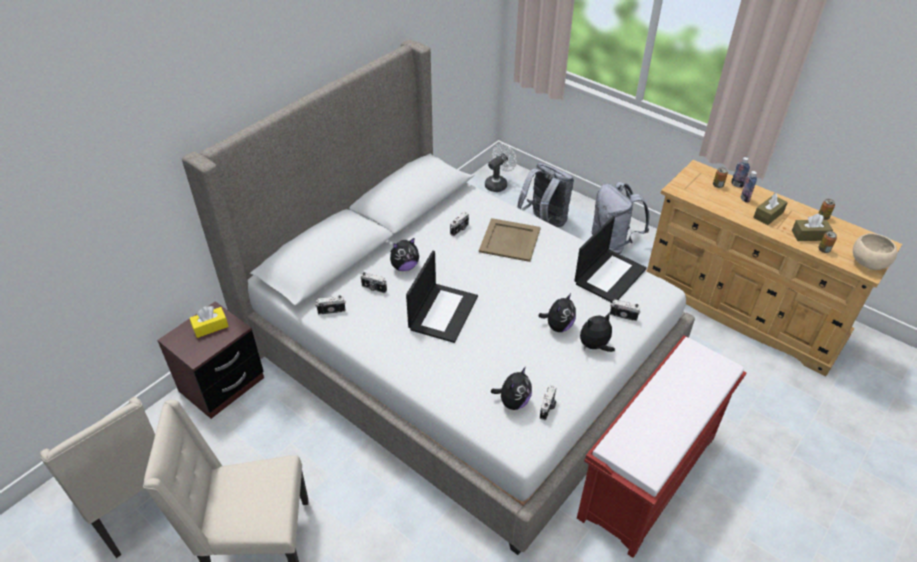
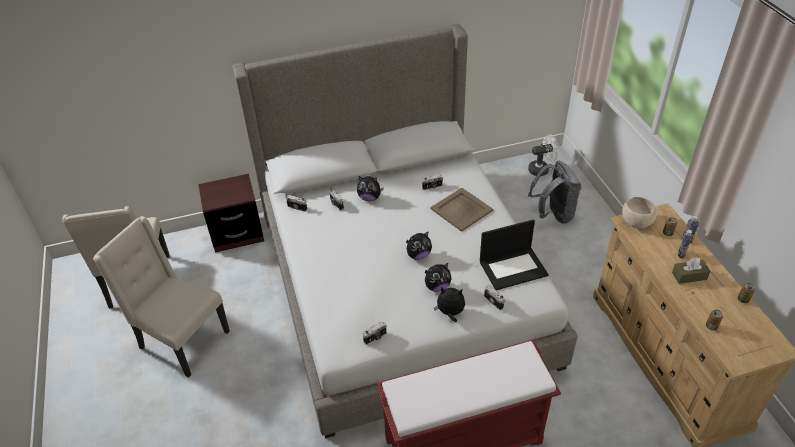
camera: 35 degrees right, 0 degrees up
yellow tissue box [190,306,229,338] -> none
laptop [406,251,478,343] -> none
plush toy [491,367,532,410] -> plush toy moved to [406,232,432,260]
grey backpack [592,182,650,254] -> none
brown tissue box [792,214,833,241] -> none
beige bowl [853,233,897,270] -> beige bowl moved to [622,197,657,228]

